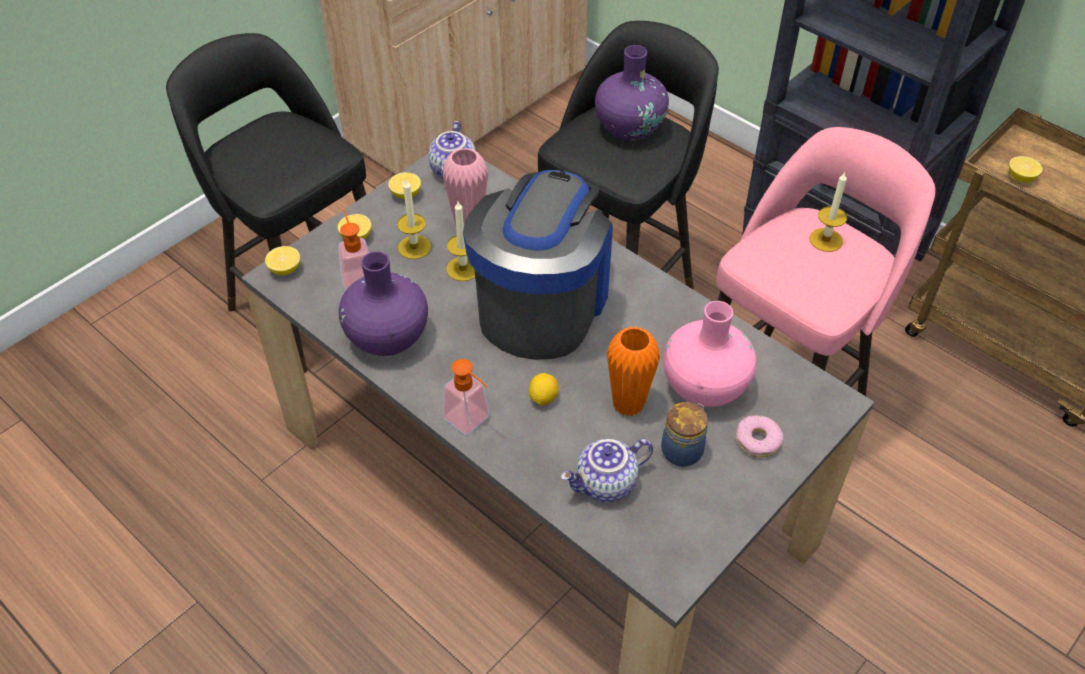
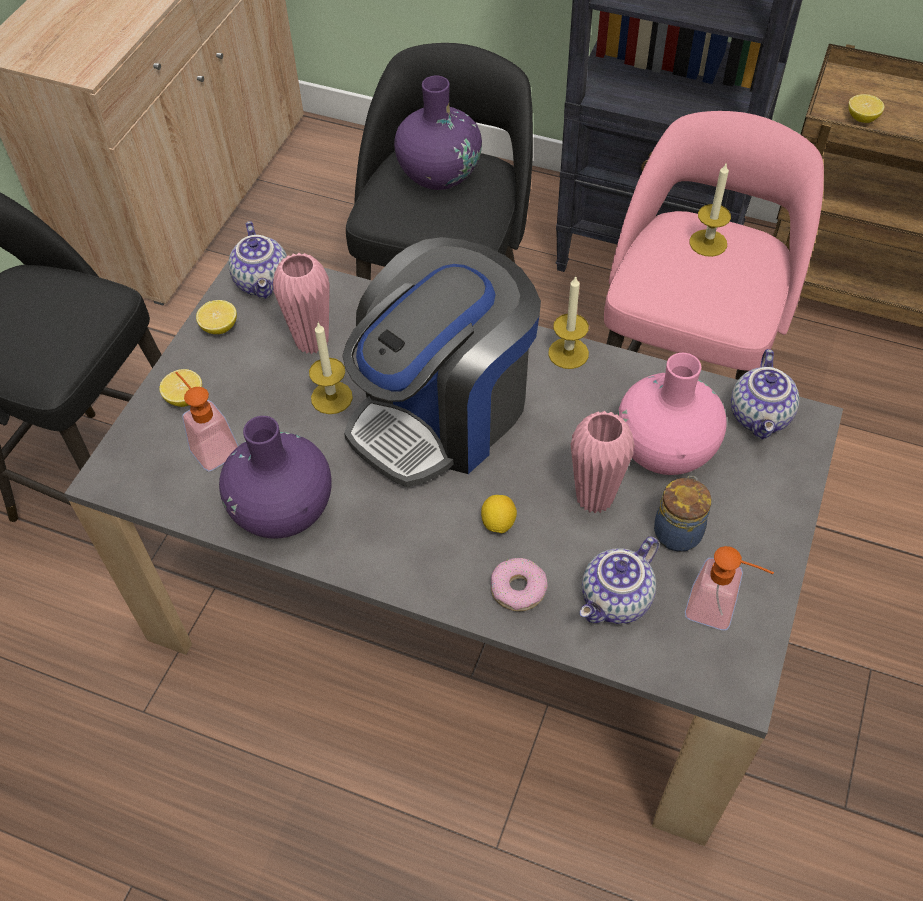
camera: 20 degrees left, 5 degrees up
lemon [265,246,300,275] -> none
candle [397,180,431,259] -> candle moved to [548,275,589,369]
soap dispenser [443,359,490,435] -> soap dispenser moved to [685,546,774,630]
coffee machine [463,170,613,360] -> coffee machine turned 135 degrees counterclockwise [343,237,541,487]
orange vase [607,326,660,417] -> pink vase [571,411,635,513]
donut [735,415,783,458] -> donut moved to [491,558,548,611]
none -> teapot [731,349,799,439]

